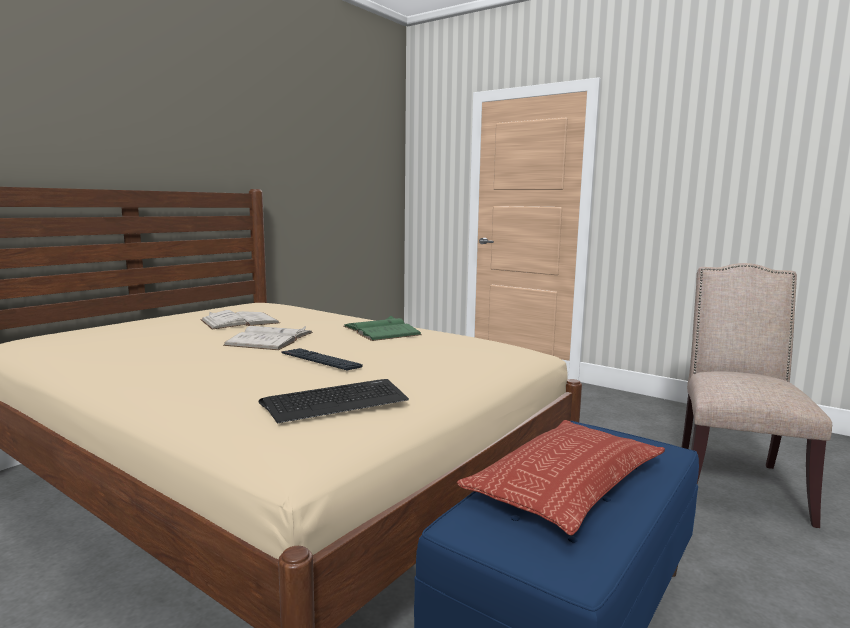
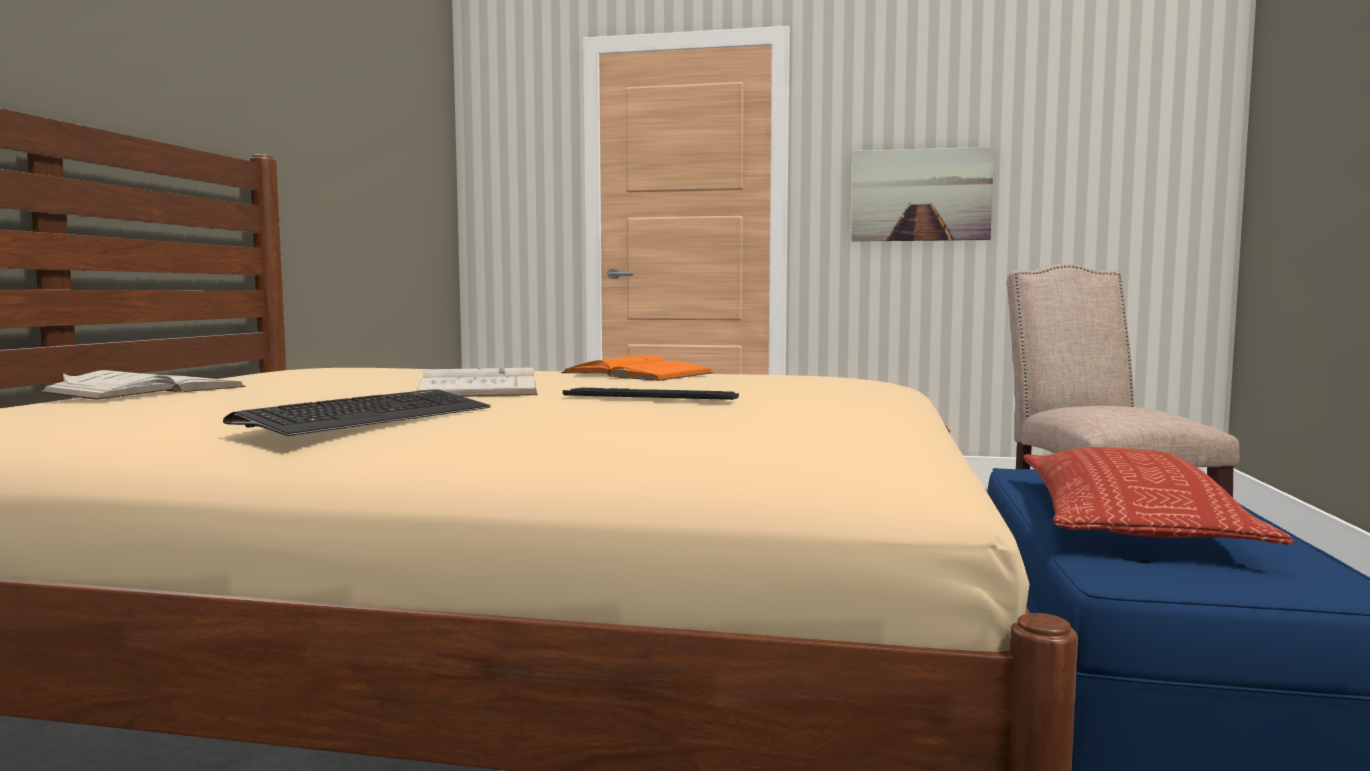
camera: 25 degrees left, 5 degrees down
white book [200,310,280,329] -> white book moved to [40,370,246,400]
keyboard [259,379,409,423] -> keyboard moved to [223,389,490,436]
green book [343,316,422,341] -> orange book [561,354,714,381]
none -> picture [851,147,994,242]

